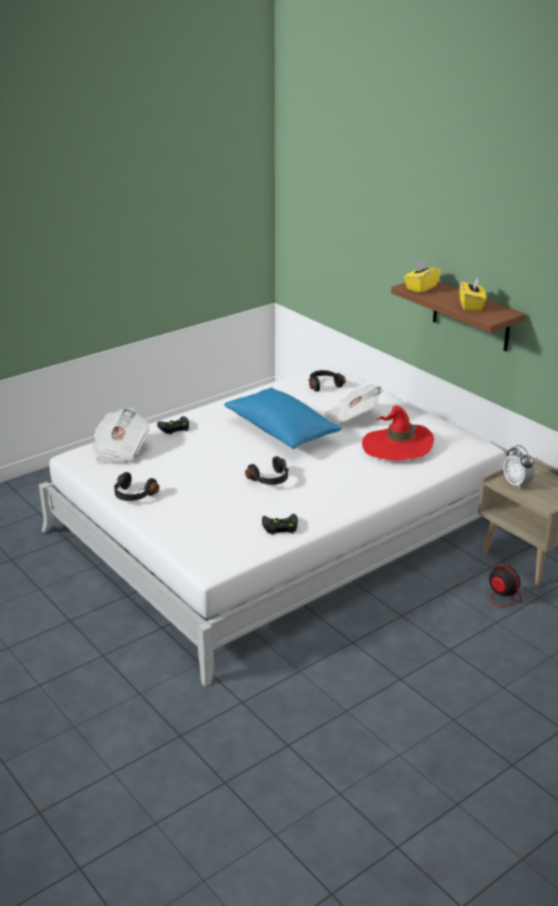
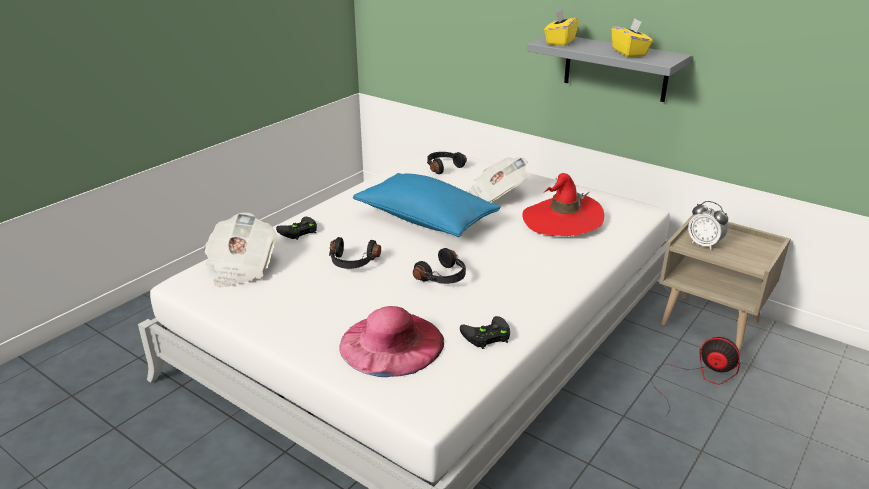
camera: 15 degrees left, 0 degrees up
black headphones [114,472,159,501] -> black headphones moved to [329,237,381,269]
brown shelf [391,281,526,351] -> grey shelf [527,37,692,102]
none -> pink hat [339,306,444,377]

